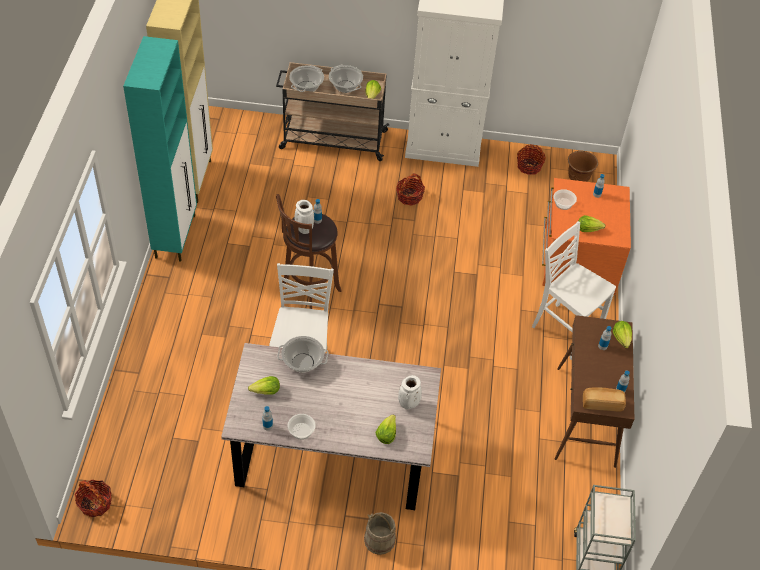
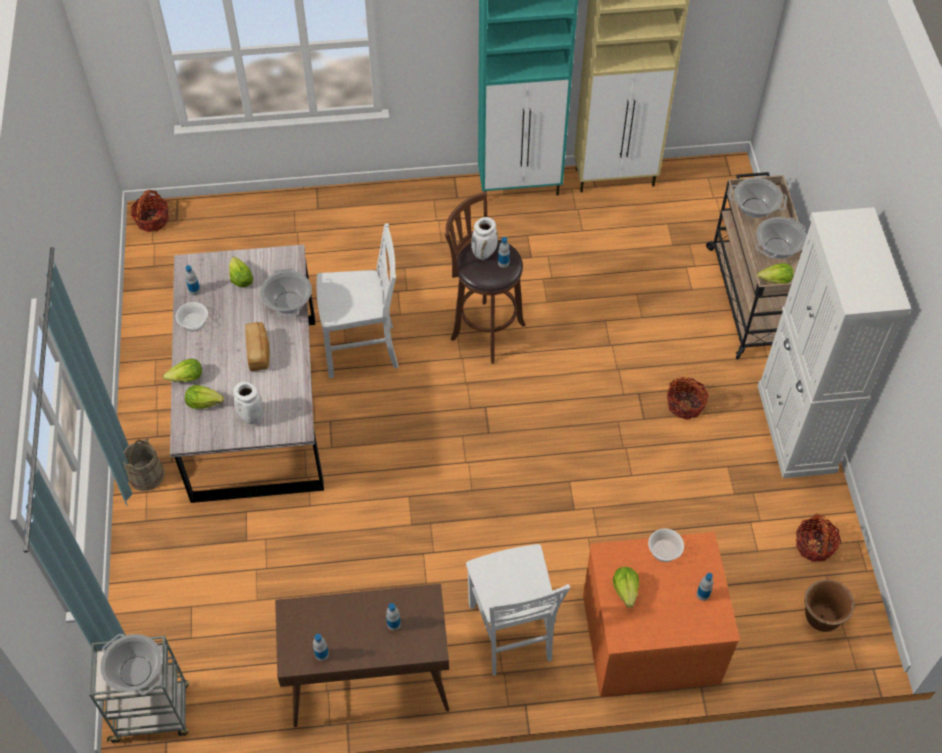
camera: 80 degrees right, 5 degrees up
white chair [532,221,616,360] -> white chair turned 135 degrees clockwise [466,544,570,676]
bread [583,387,626,412] -> bread moved to [245,322,270,371]
lettuce [613,321,632,348] -> lettuce moved to [163,359,202,382]
none -> cooking pot [100,634,162,695]

